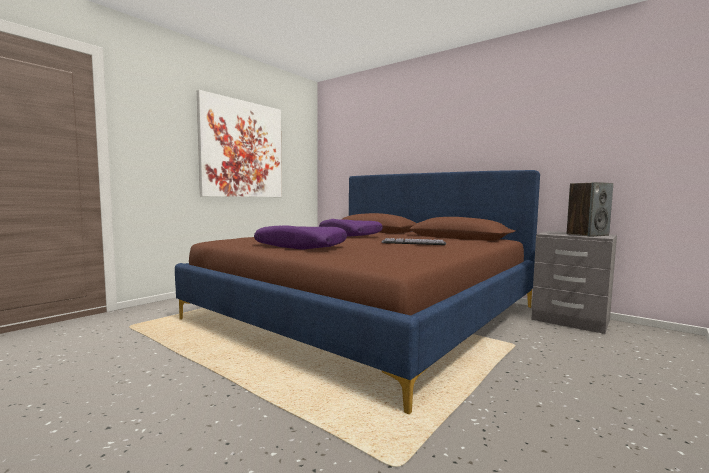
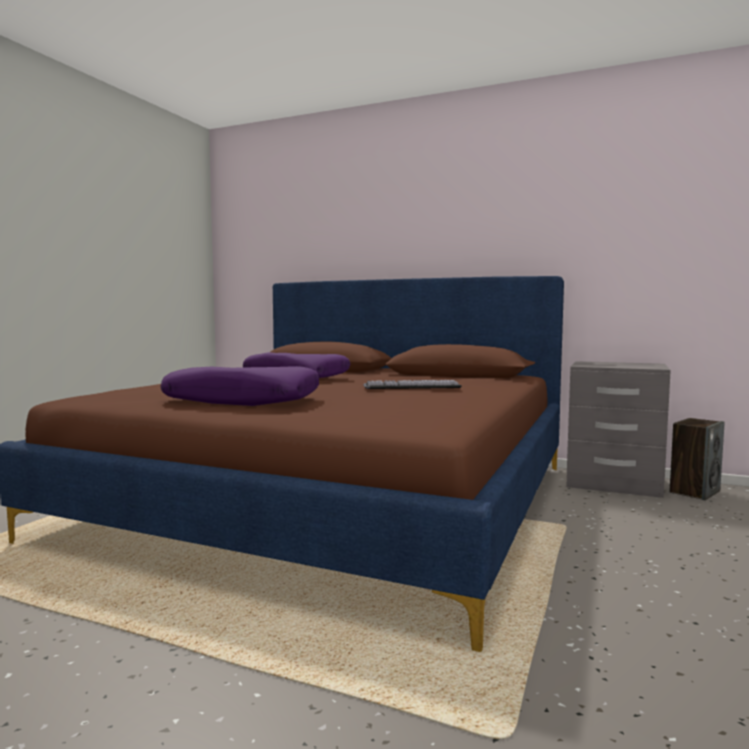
camera: 15 degrees left, 0 degrees up
picture [197,90,282,197] -> none
speaker [567,182,613,237] -> speaker moved to [670,418,725,501]

